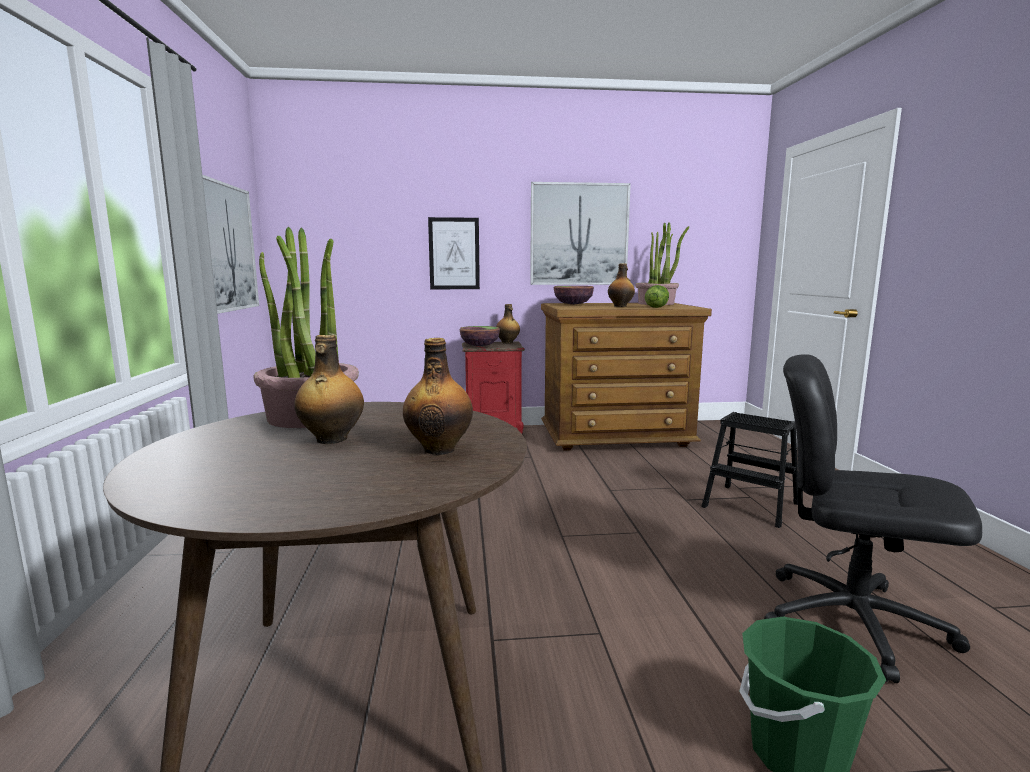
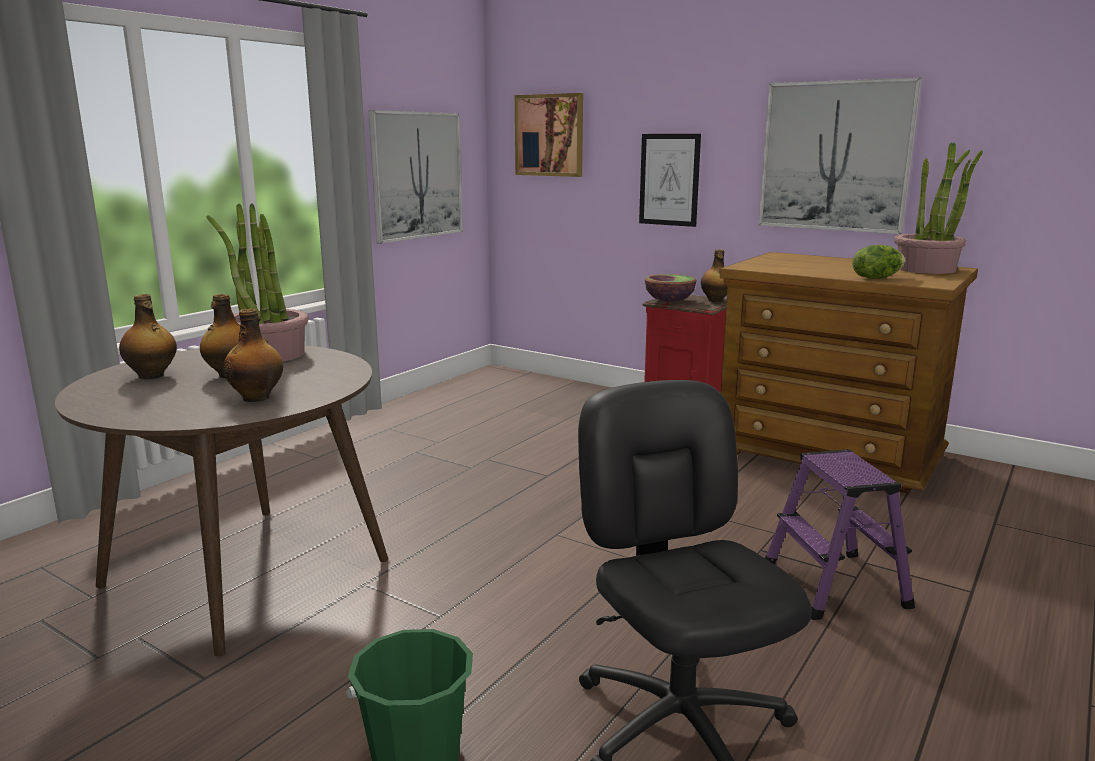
camera: 40 degrees right, 5 degrees up
bowl [554,286,594,305] -> none
bottle [608,263,635,307] -> bottle moved to [119,294,177,379]
black step ladder [701,412,798,528] -> purple step ladder [765,449,915,620]
none -> picture [515,93,583,177]

